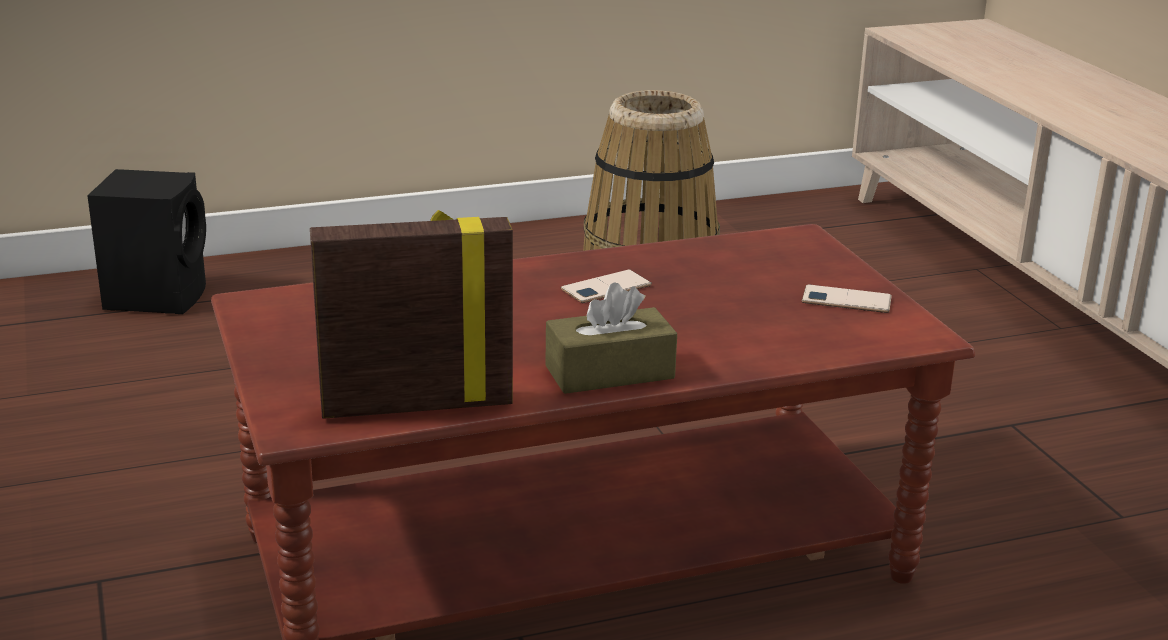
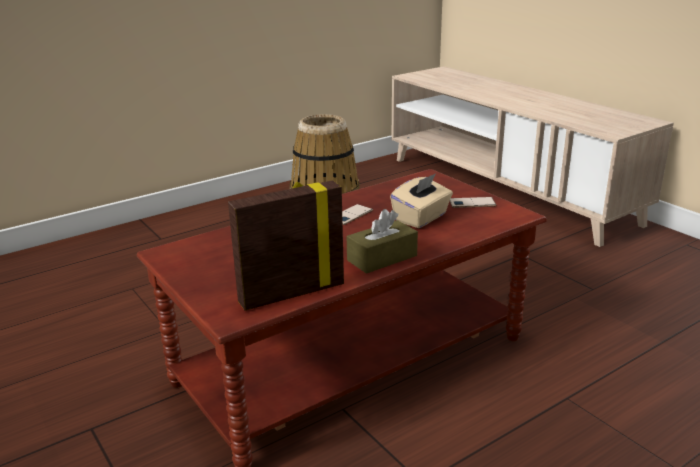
camera: 15 degrees left, 0 degrees up
black speaker [87,169,206,314] -> none
none -> beige tissue box [390,173,453,228]

